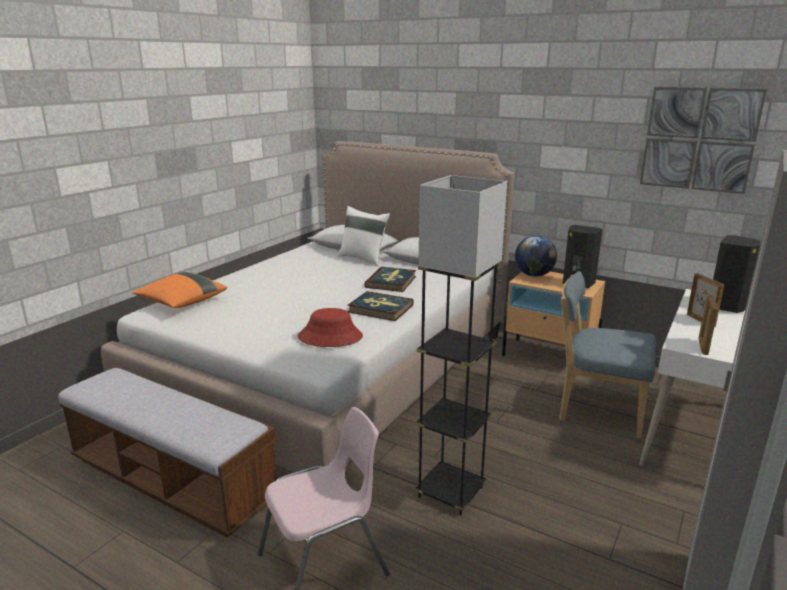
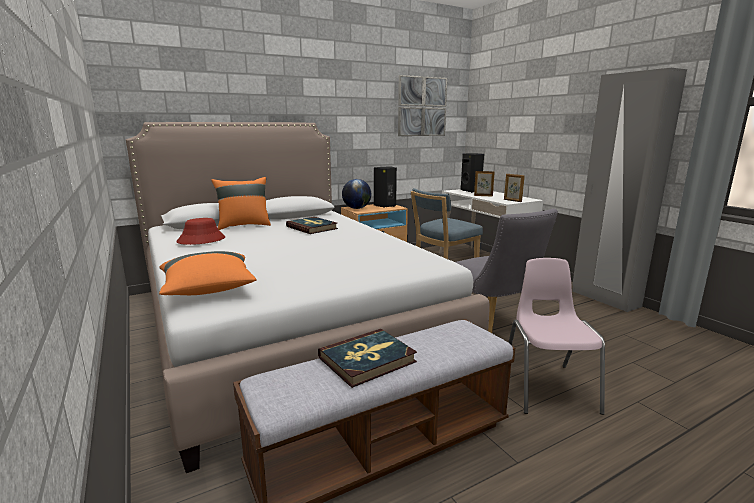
camera: 60 degrees left, 5 degrees down
red hat [298,308,363,347] -> red hat moved to [176,218,225,245]
white pillow [338,206,390,266] -> orange pillow [211,177,271,230]
book [347,291,414,321] -> book moved to [318,329,417,388]
grey floor lamp [415,175,507,515] -> grey chair [456,209,558,333]

